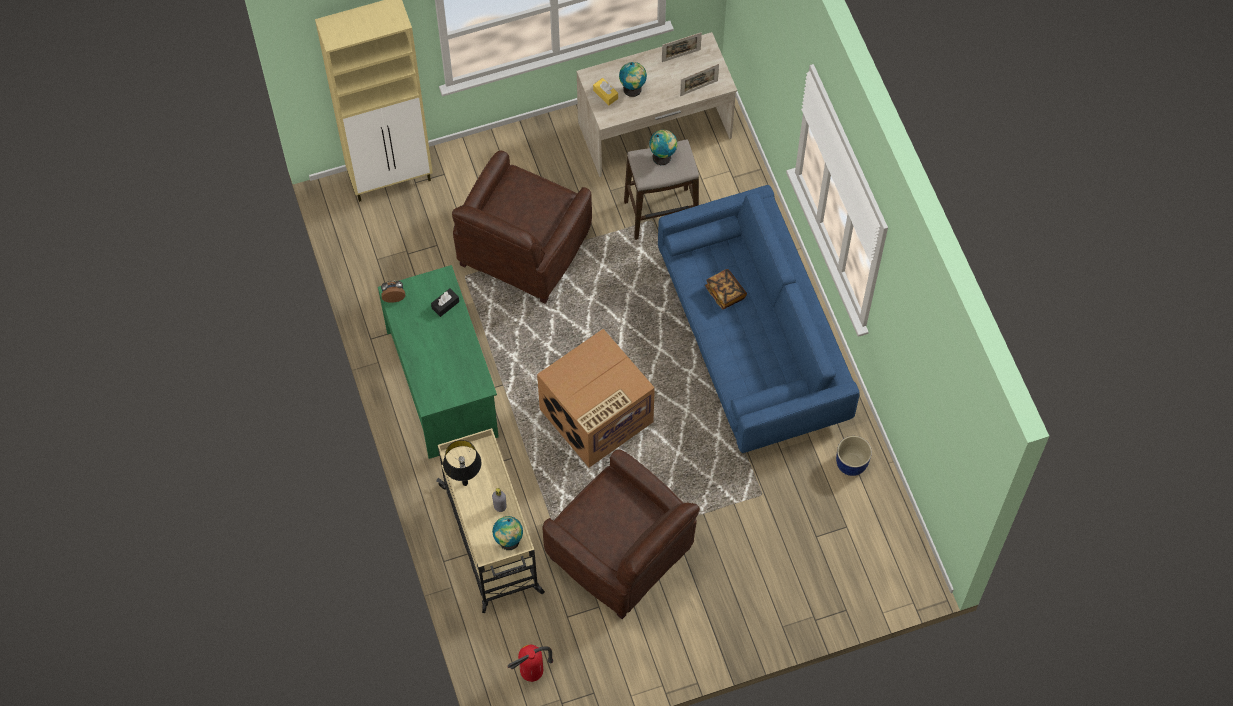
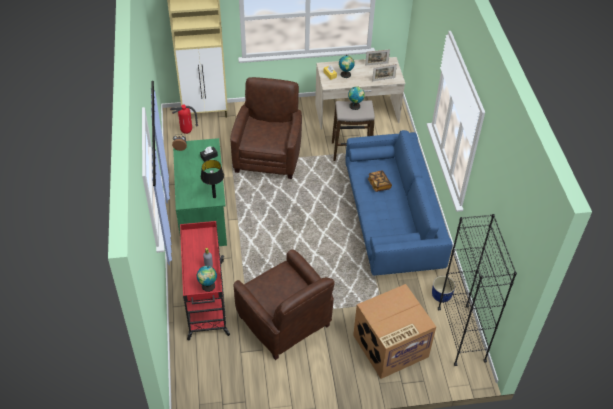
camera: 10 degrees right, 15 degrees down
beige cart [436,428,545,613] -> red cart [180,221,230,340]
black table lamp [443,440,481,486] -> black table lamp moved to [201,160,224,198]
brown armchair [452,151,592,304] -> brown armchair turned 150 degrees clockwise [230,77,302,179]
fire extinguisher [507,645,553,682] -> fire extinguisher moved to [170,104,198,134]
cardboard box [537,329,655,468] -> cardboard box moved to [353,284,436,379]
none -> black bookcase [438,214,517,366]

